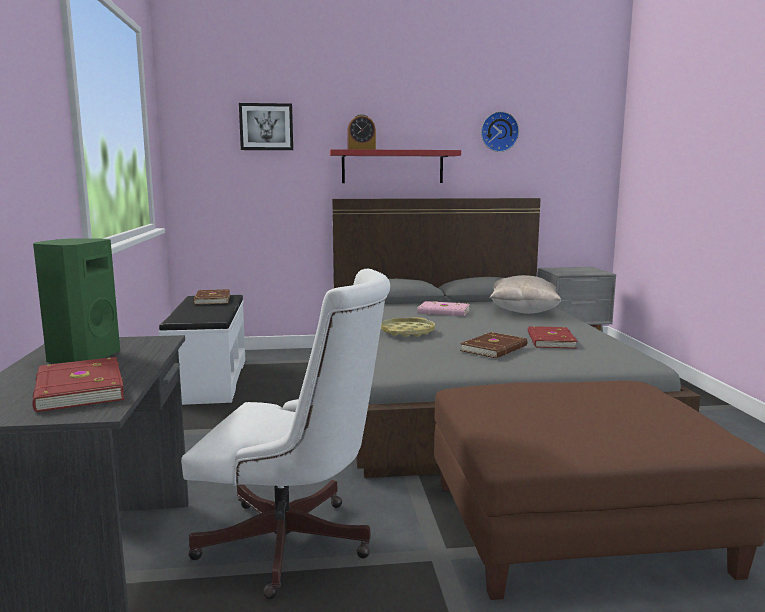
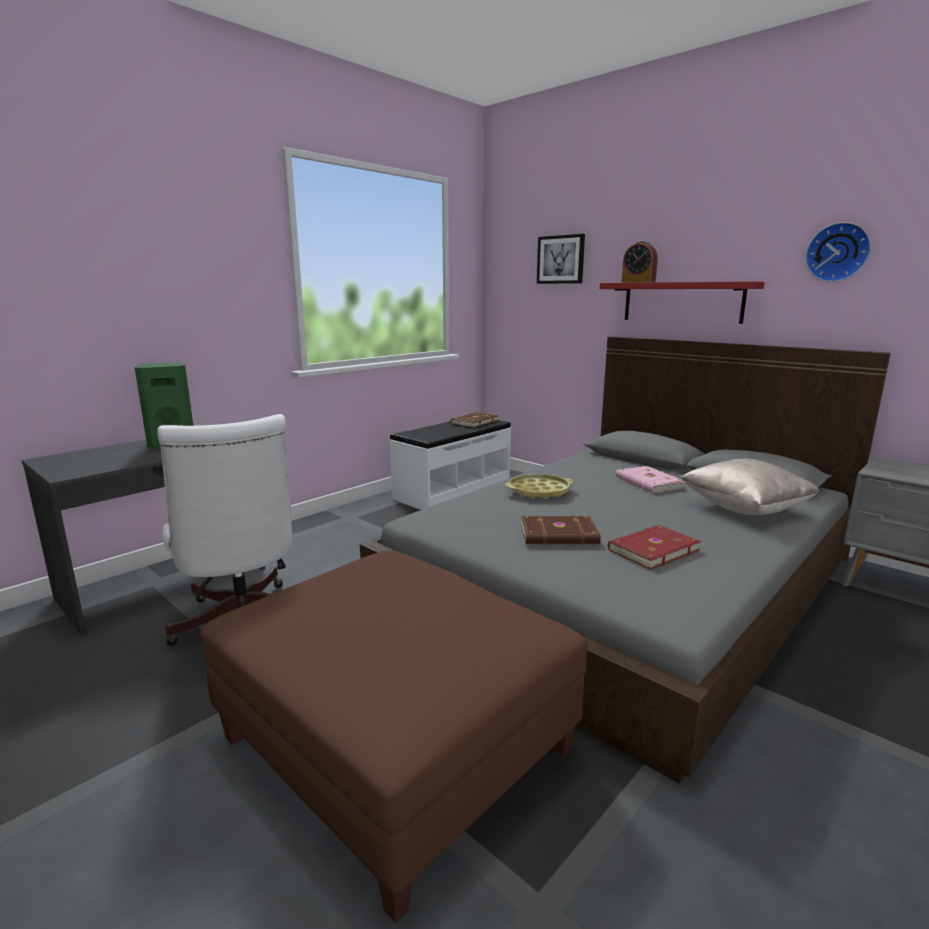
camera: 50 degrees right, 5 degrees up
red book [32,357,125,412] -> none

